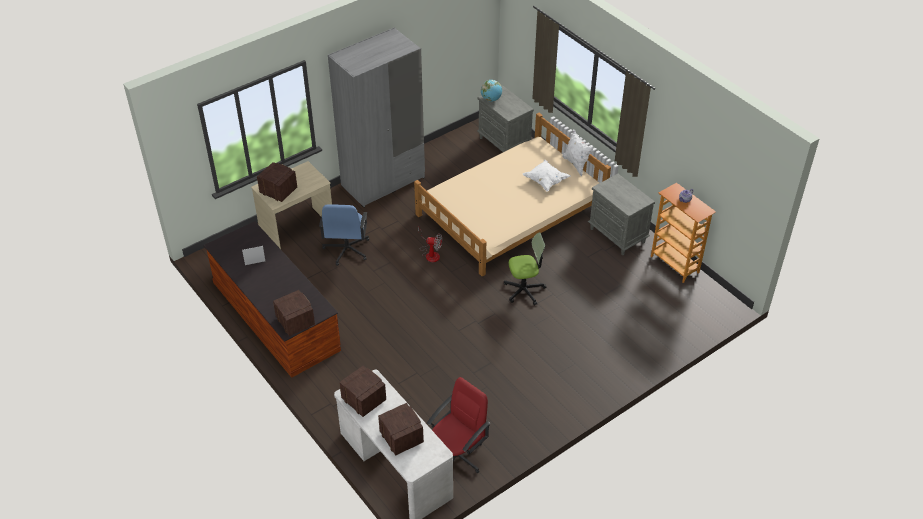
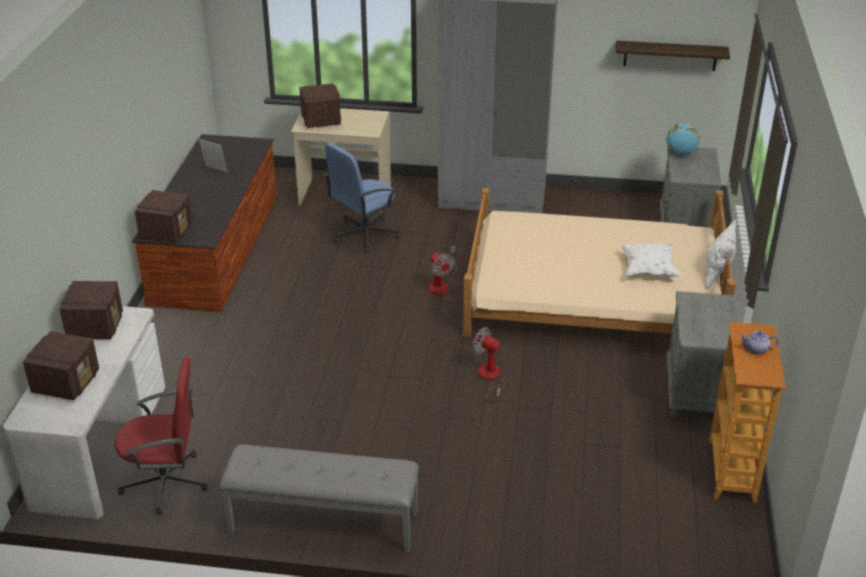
camera: 45 degrees right, 10 degrees down
office chair [504,232,546,306] -> fan [473,327,505,403]
none -> grey bench [219,445,419,552]
none -> shelf [615,41,730,71]

